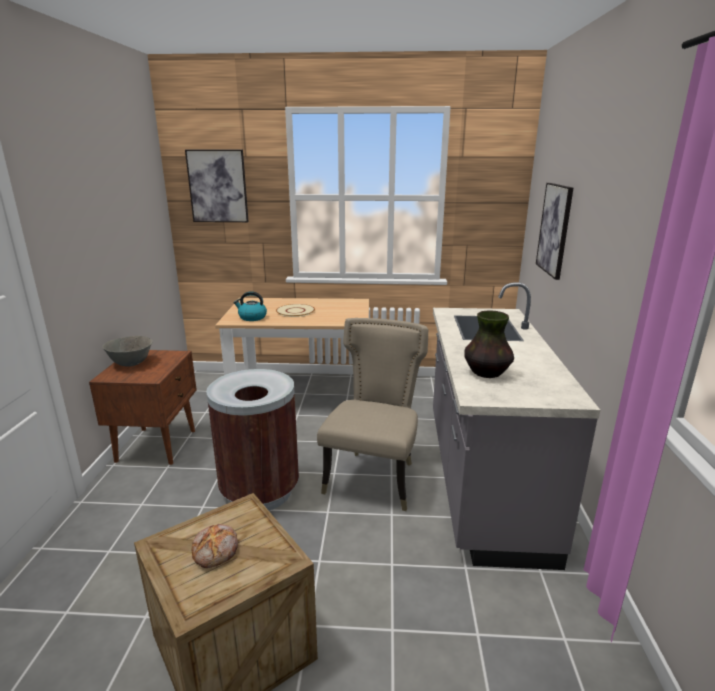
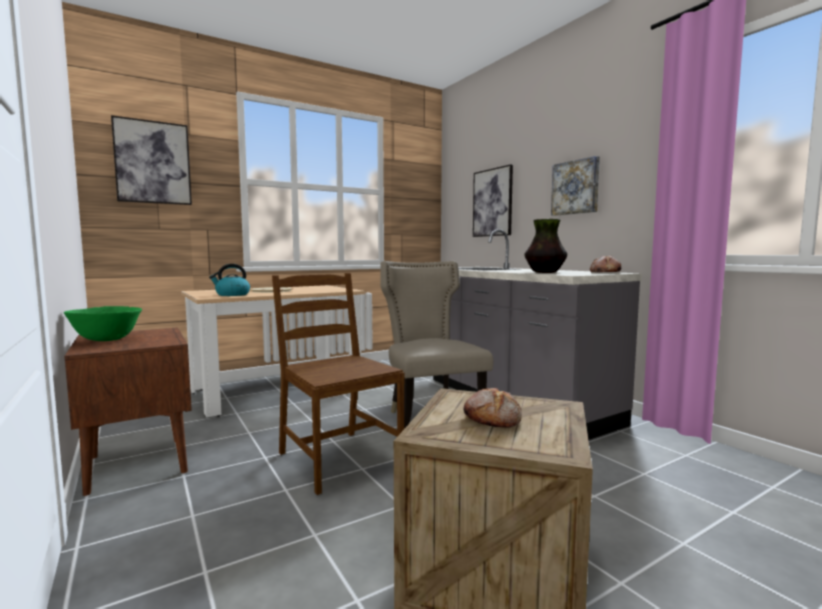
camera: 35 degrees left, 15 degrees down
grey bowl [102,335,152,367] -> green bowl [64,306,142,341]
brown trash can [206,369,299,511] -> brown chair [272,273,404,495]
none -> picture [551,156,600,216]
none -> bread [590,255,621,272]

